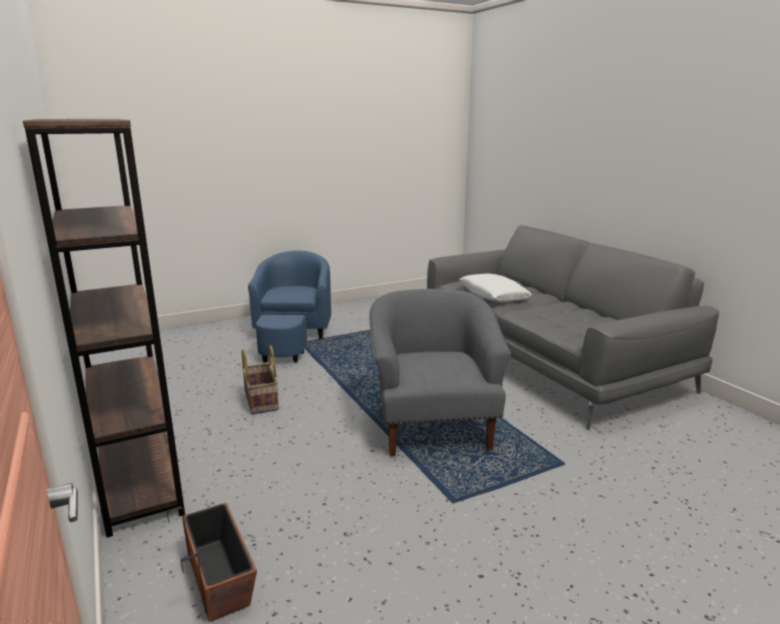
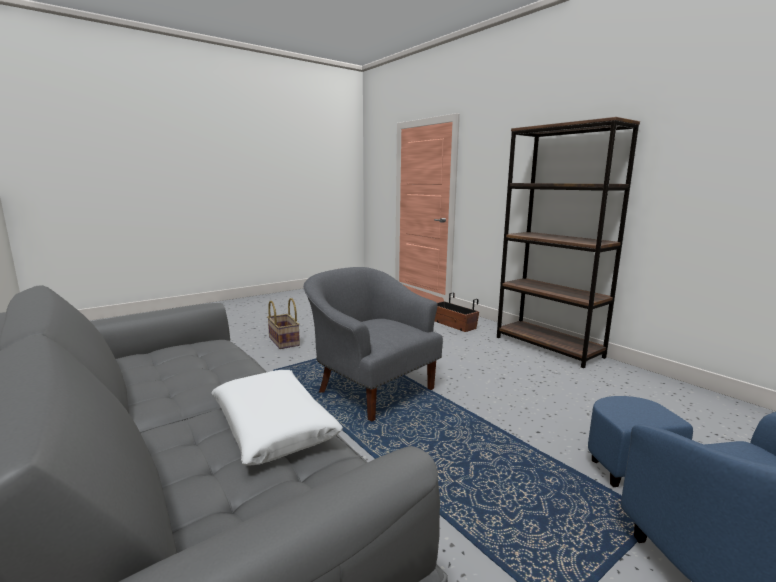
camera: 170 degrees right, 5 degrees down
basket [242,345,279,414] -> basket moved to [267,298,300,349]
grey armchair [369,289,511,456] -> grey armchair turned 150 degrees clockwise [303,267,443,422]

